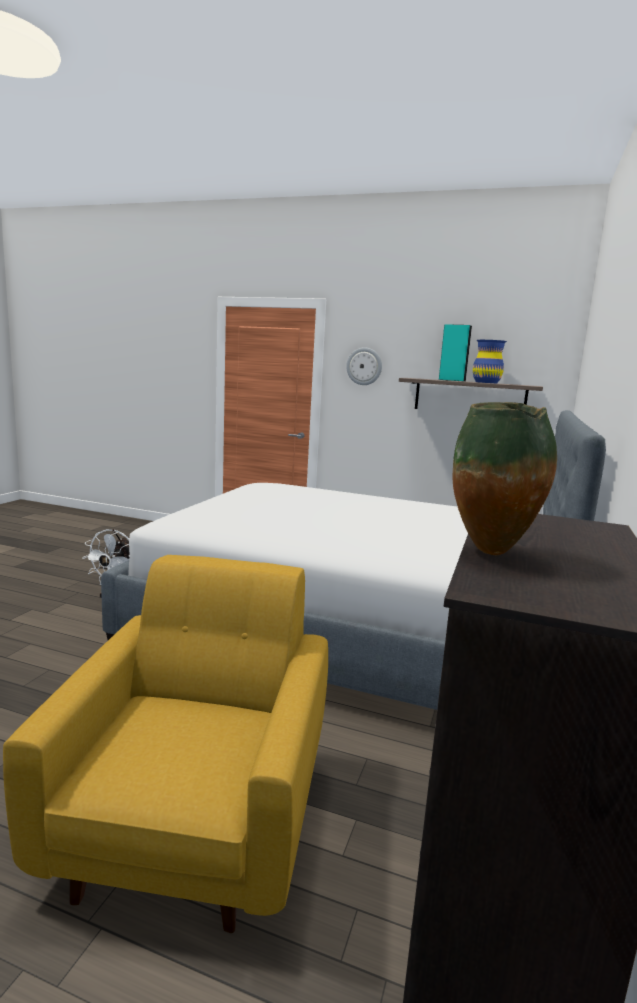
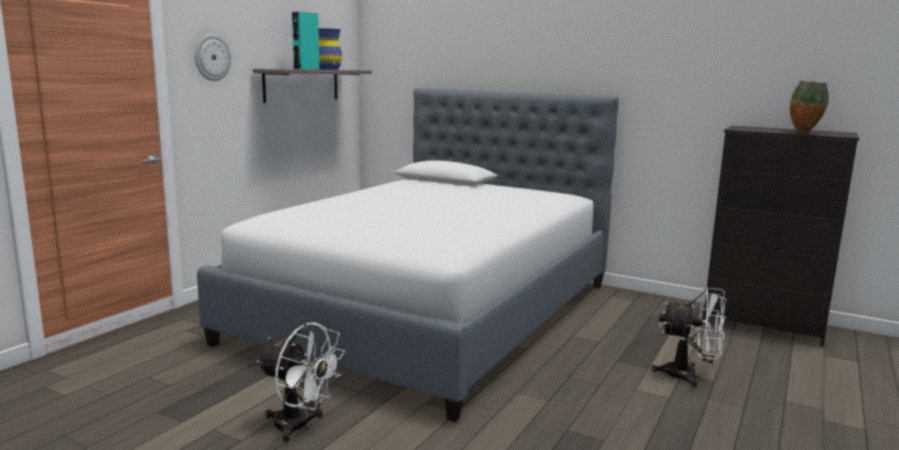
camera: 80 degrees left, 0 degrees up
yellow armchair [3,555,328,933] -> white fan [651,287,726,387]

